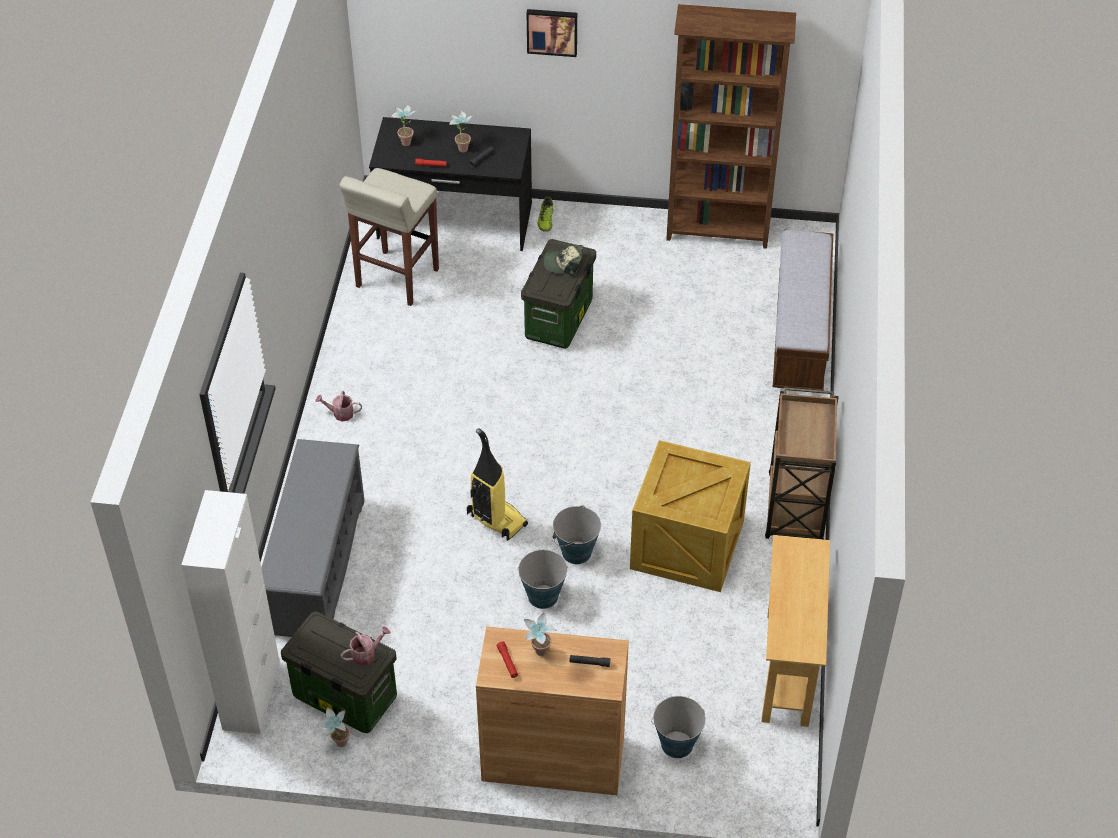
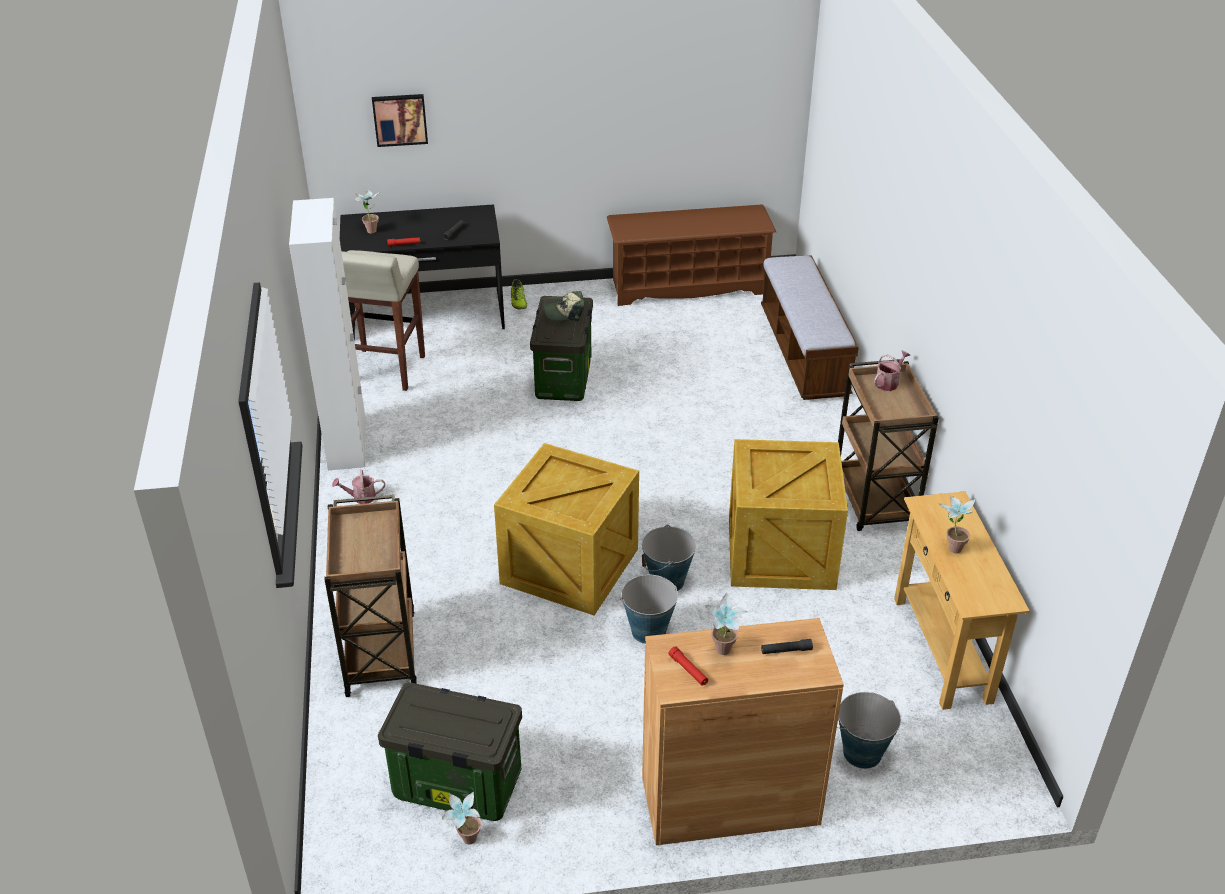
camera: 15 degrees left, 10 degrees down
white cabinet [181,490,280,734] -> white cabinet moved to [289,198,366,470]
grey shoe rack [261,439,365,637] -> brown cart [324,495,417,697]
watering can [341,627,391,666] -> watering can moved to [874,350,910,391]
potted plant [449,110,473,152] -> potted plant moved to [939,495,975,554]
vacuum cleaner [467,428,528,541] -> crate [494,443,639,615]
picture [527,9,577,57] -> picture moved to [372,94,428,147]
brown bookcase [666,4,796,249] -> brown shoe rack [607,204,776,306]

